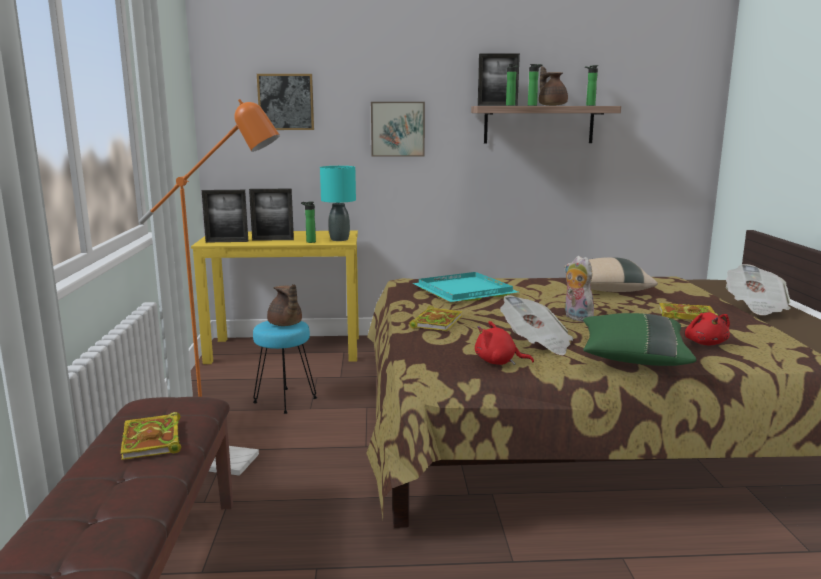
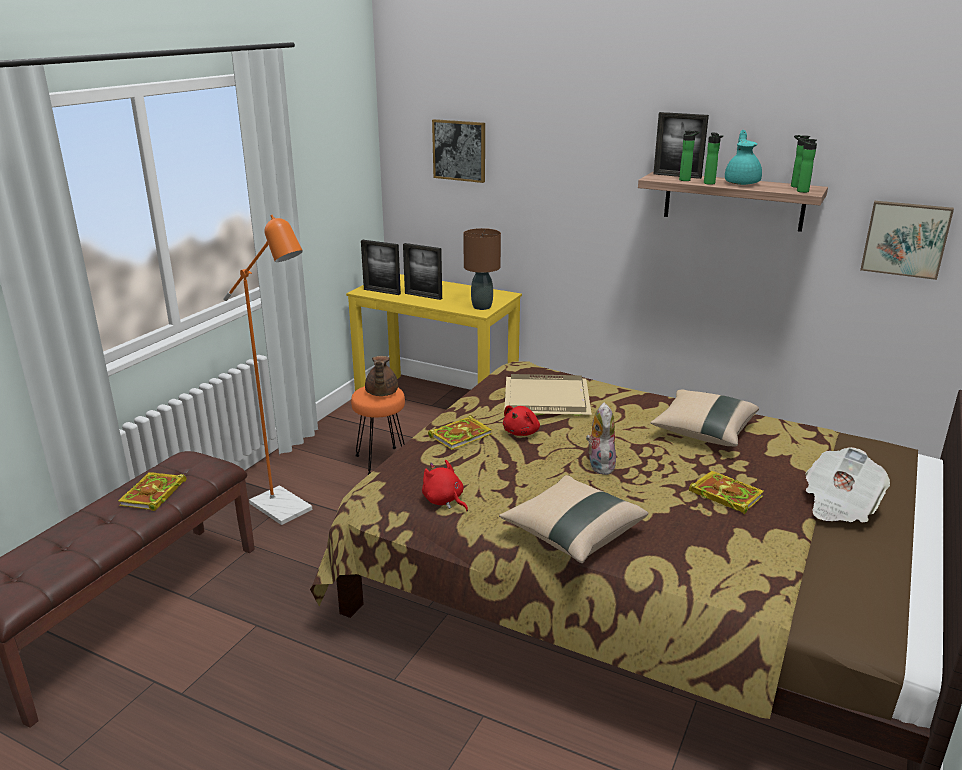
camera: 30 degrees right, 10 degrees up
turquoise stool [253,321,317,414] -> orange stool [351,386,405,475]
bottle [301,202,316,243] -> bottle moved to [797,139,817,193]
turquoise table lamp [320,166,356,241] -> brown table lamp [463,228,501,310]
picture [371,102,425,157] -> picture moved to [860,201,954,280]
turquoise tray [413,272,518,302] -> beige tray [504,374,592,416]
newspaper [500,295,573,355] -> none
brown teapot [539,66,568,106] -> turquoise teapot [725,130,762,185]
green pillow [583,313,697,366] -> beige pillow [499,475,648,563]
red plush toy [685,312,730,345] -> red plush toy moved to [503,405,540,436]

